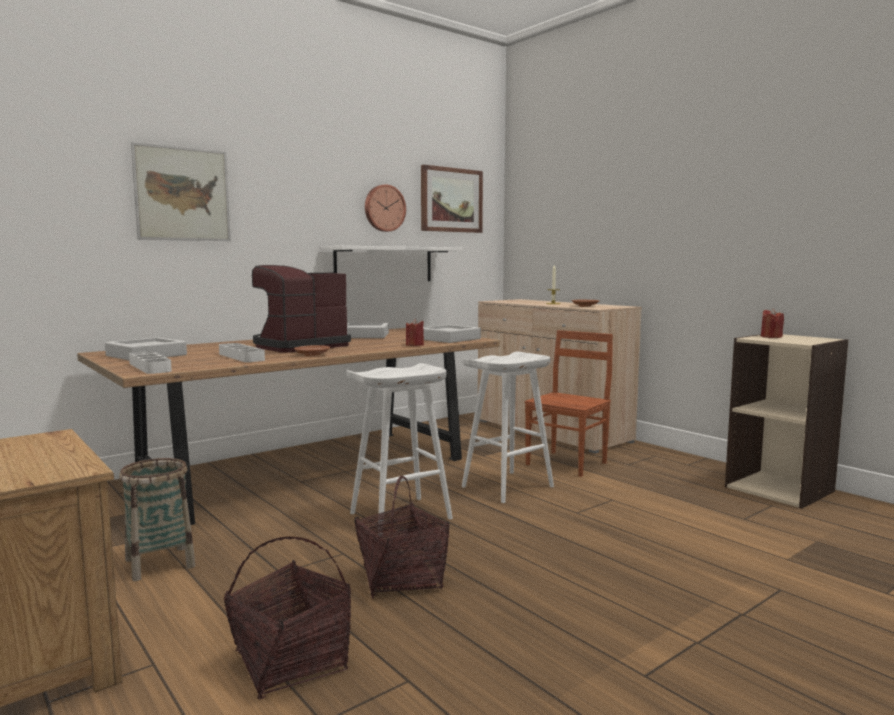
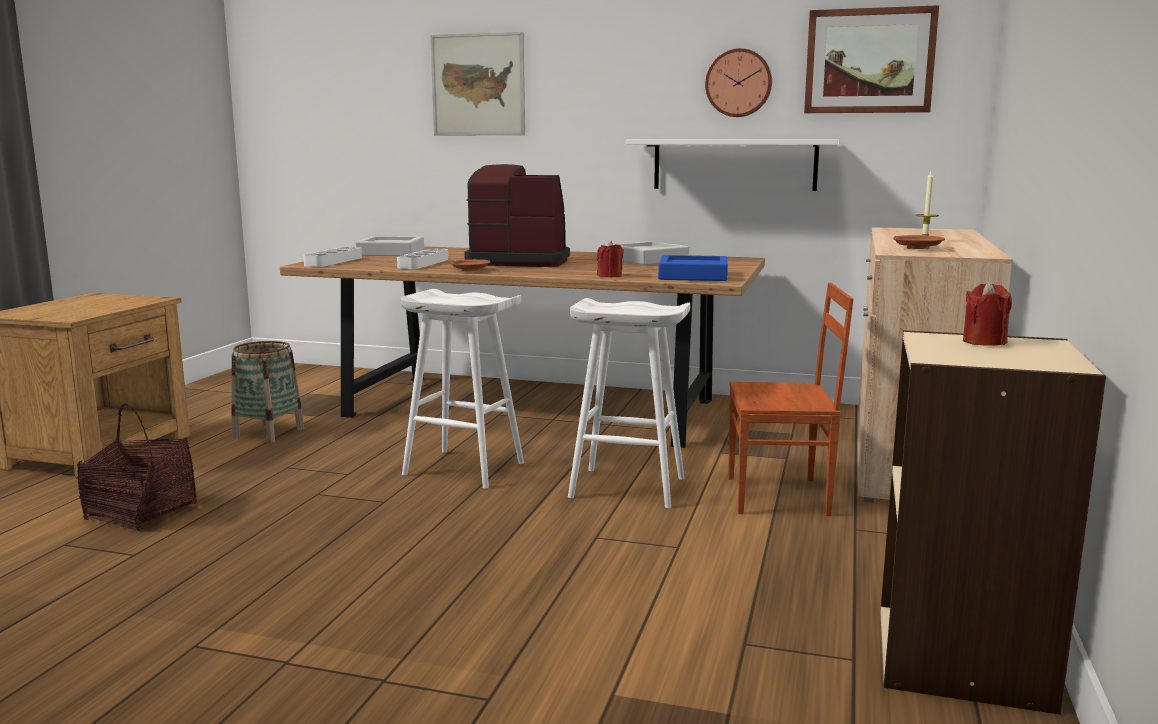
camera: 55 degrees right, 5 degrees up
basket [354,476,450,599] -> none
grey tray [423,325,481,343] -> blue tray [658,255,728,281]

